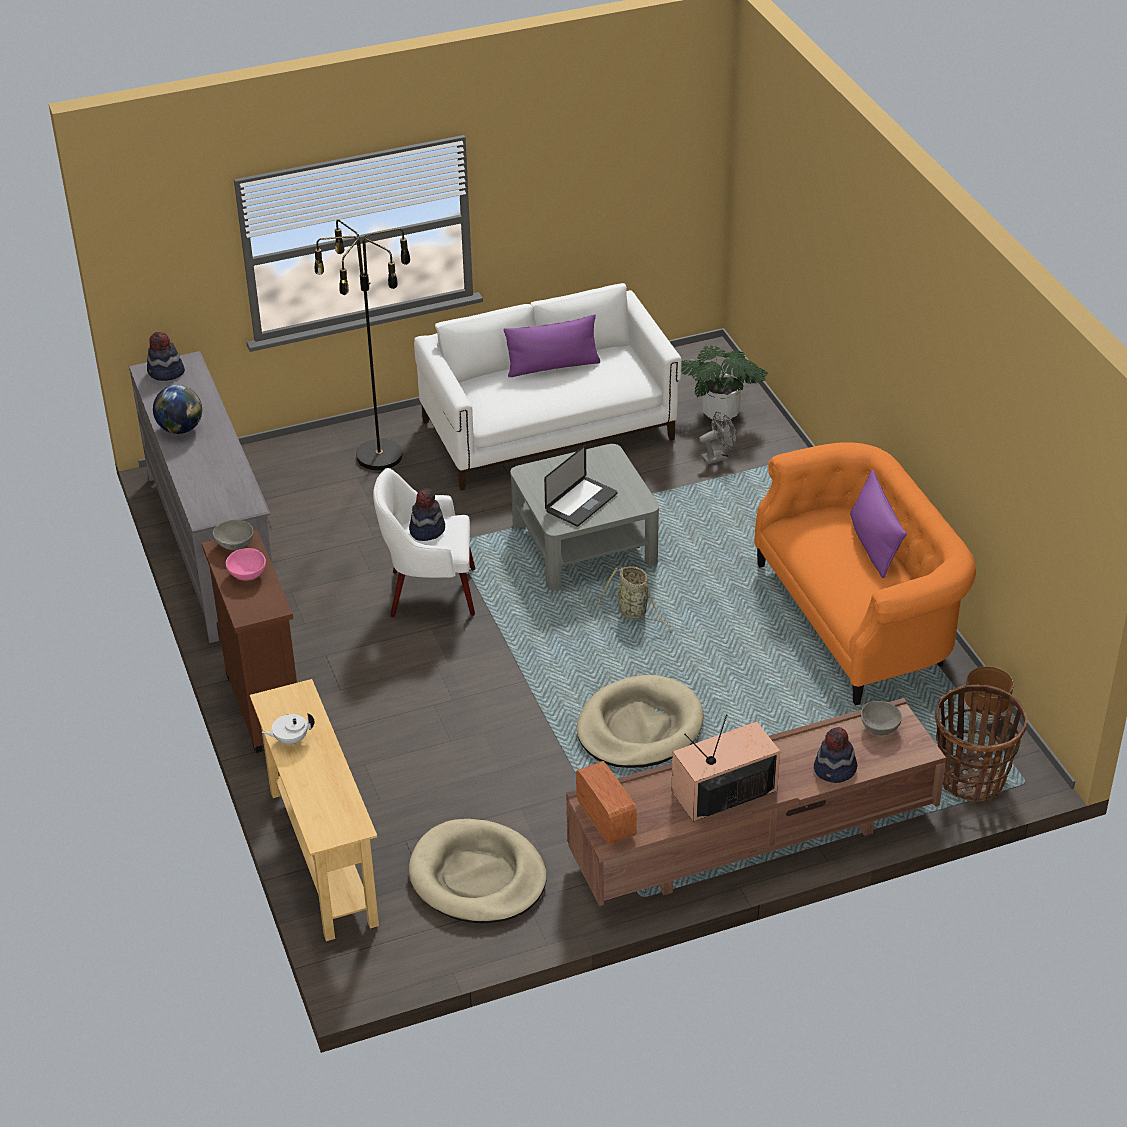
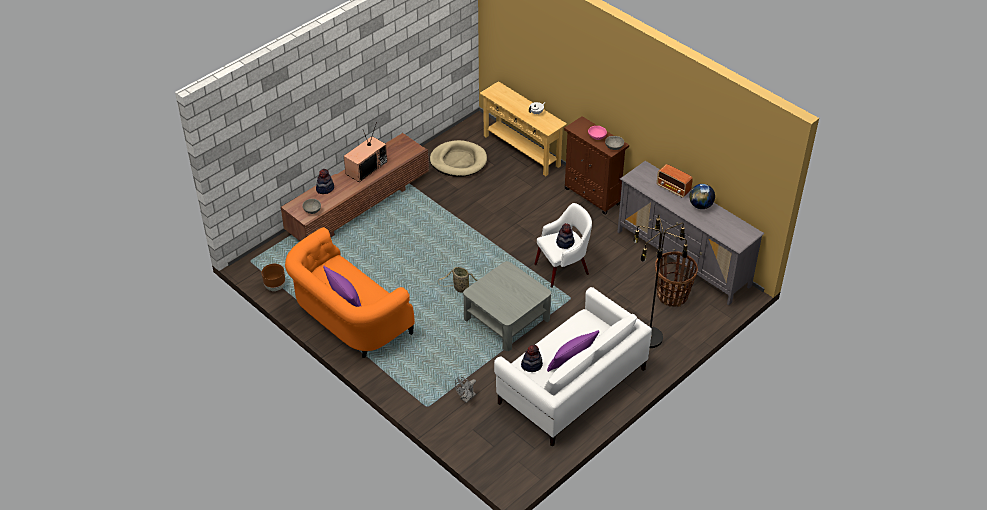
camera: 155 degrees right, 5 degrees up
hat [147,332,185,381] -> hat moved to [521,345,543,372]
laptop [544,445,617,527] -> none
radio [576,761,637,845] -> radio moved to [657,164,693,197]
beige dog bed [577,675,704,768] -> none
potted plant [681,345,768,421] -> none
basket [935,685,1027,802] -> basket moved to [655,251,698,307]

